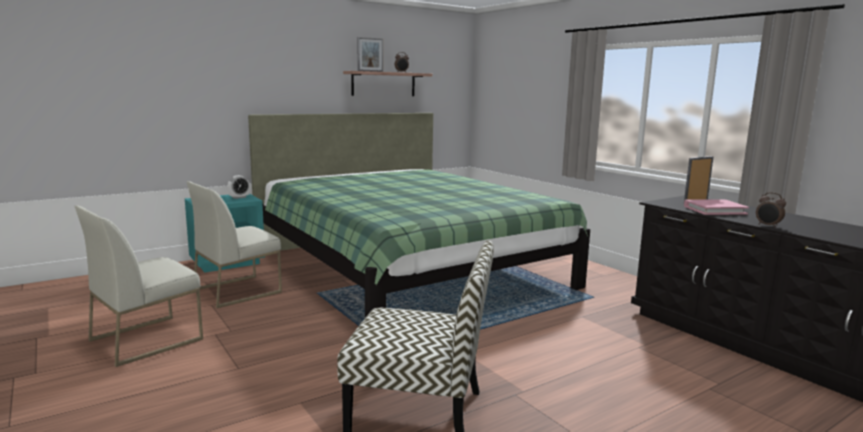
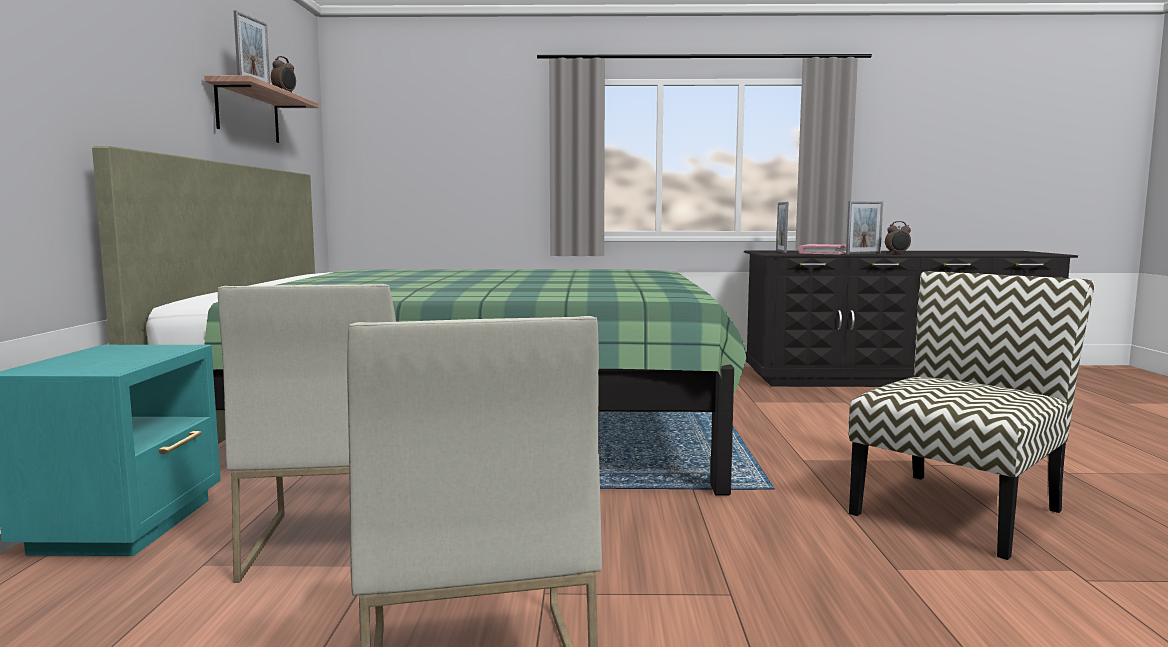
camera: 55 degrees left, 5 degrees down
alarm clock [228,175,250,199] -> none
none -> picture frame [846,201,883,254]

